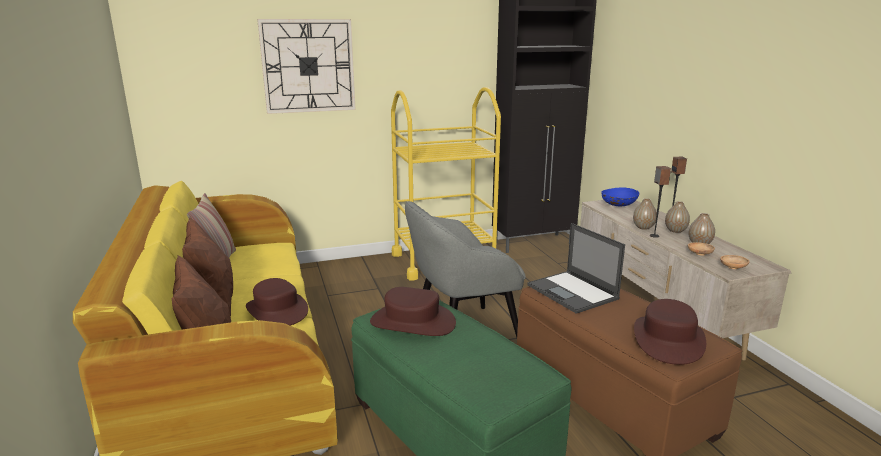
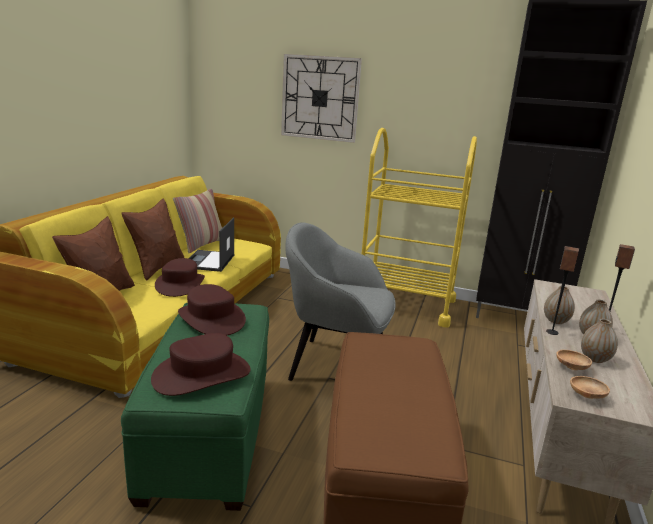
camera: 35 degrees right, 0 degrees up
laptop [527,223,625,314] -> laptop moved to [189,217,235,272]
blue bowl [602,188,640,206] -> none
brown hat [634,299,706,365] -> brown hat moved to [151,333,251,396]

